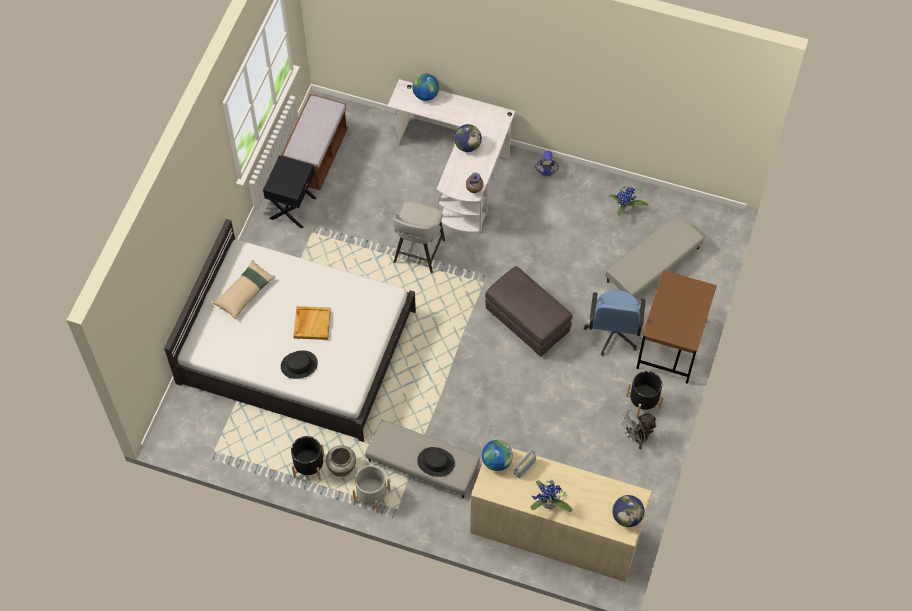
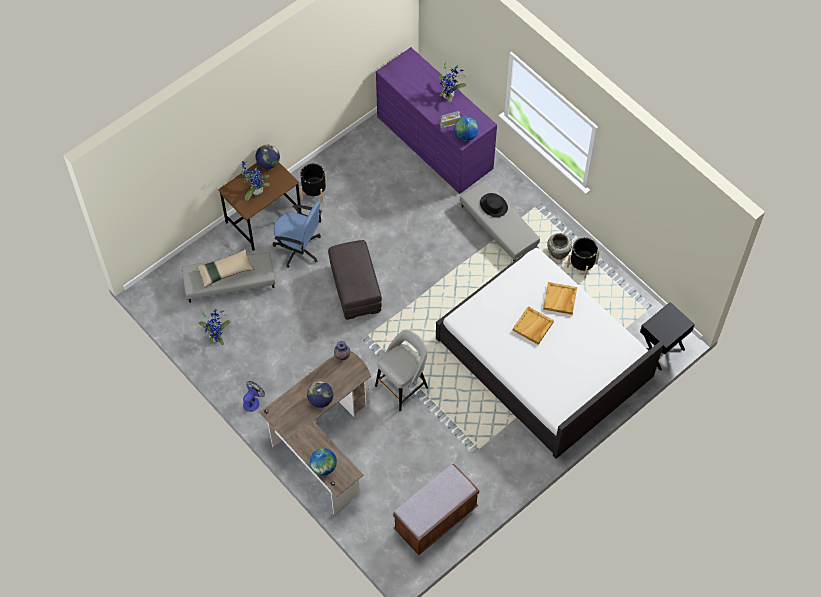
camera: 150 degrees left, 0 degrees up
beige pillow [212,260,275,319] -> beige pillow moved to [196,249,254,288]
black nightstand [263,155,317,228] -> black nightstand moved to [640,302,695,371]
black hat [281,351,318,379] -> beige tray [543,282,577,315]
grey planter [352,465,391,513] -> none
white desk [387,79,515,232] -> brown desk [259,351,371,514]
beige dresser [470,448,652,582] -> purple dresser [376,47,497,194]
blue office chair [584,290,645,356] -> blue office chair turned 75 degrees clockwise [273,201,322,268]
globe [612,495,644,527] -> globe moved to [255,145,280,169]
grey fan [620,410,658,449] -> none
none -> potted plant [242,161,270,201]

